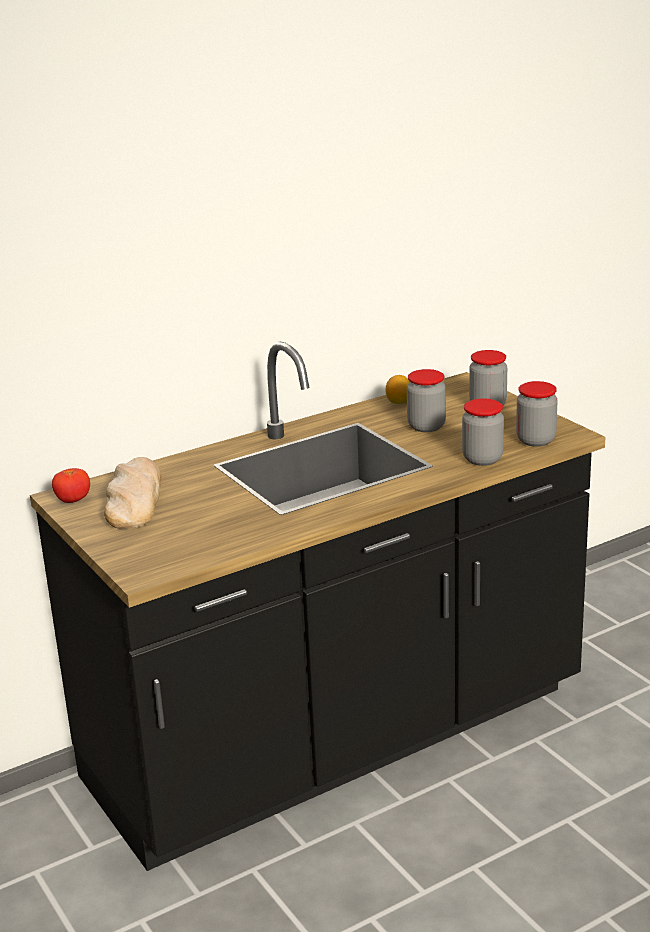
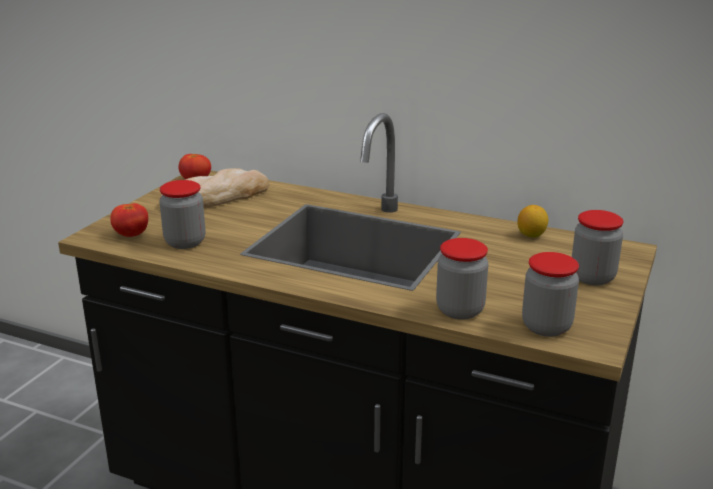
camera: 55 degrees right, 0 degrees up
jar [407,369,446,432] -> jar moved to [159,180,206,249]
none -> tomato [110,203,148,237]

